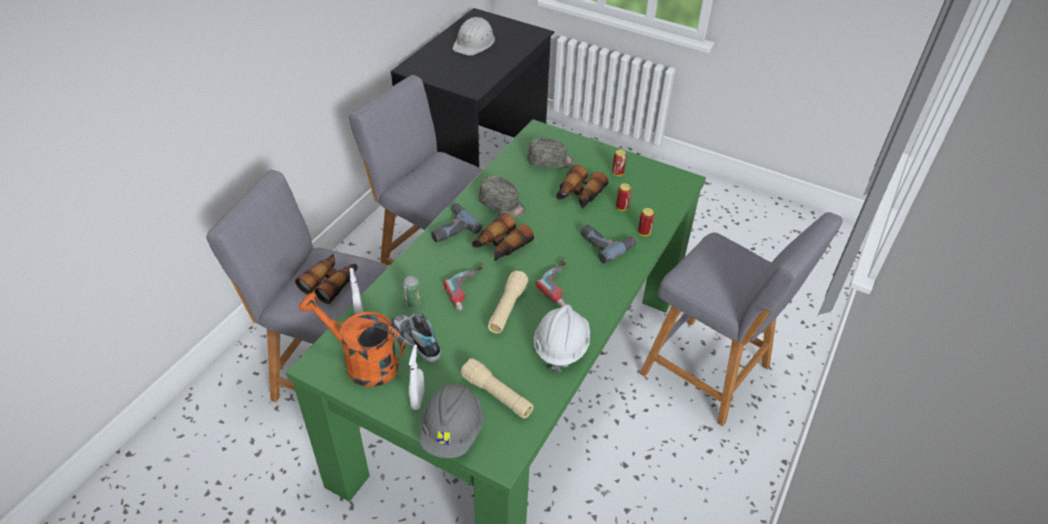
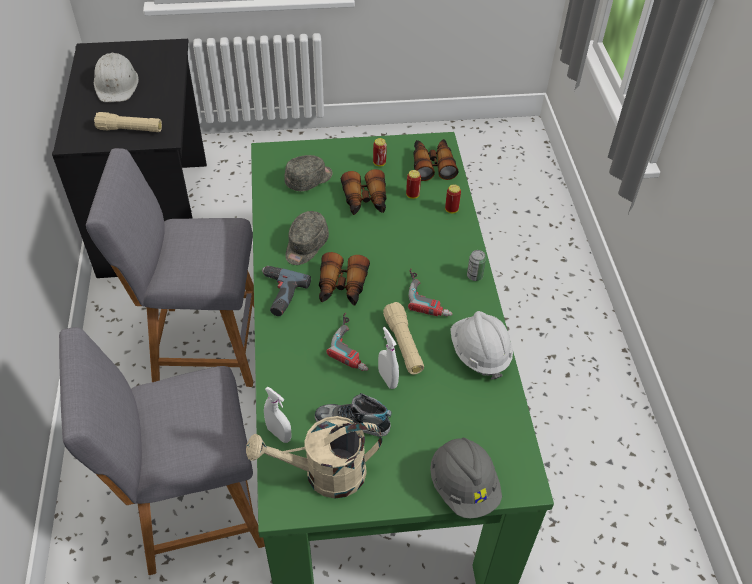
camera: 35 degrees left, 5 degrees up
binoculars [295,253,358,304] -> binoculars moved to [413,139,458,181]
orange watering can [299,292,405,387] -> beige watering can [246,416,382,499]
can [403,276,421,307] -> can moved to [467,250,486,281]
white spray bottle [409,345,425,410] -> white spray bottle moved to [378,327,399,389]
beige flashlight [460,358,534,419] -> beige flashlight moved to [94,112,162,132]
grey cap [479,176,526,218] -> grey cap turned 120 degrees clockwise [285,211,329,265]
power drill [581,225,637,264] -> none
grey stool [640,212,843,426] -> none

